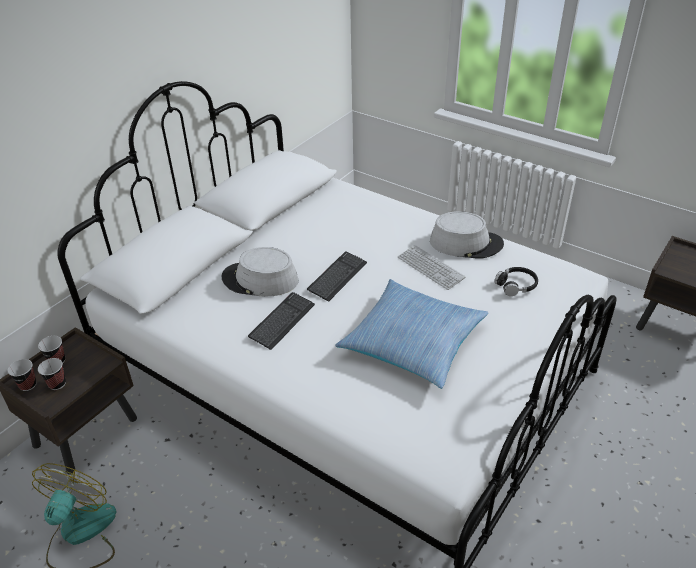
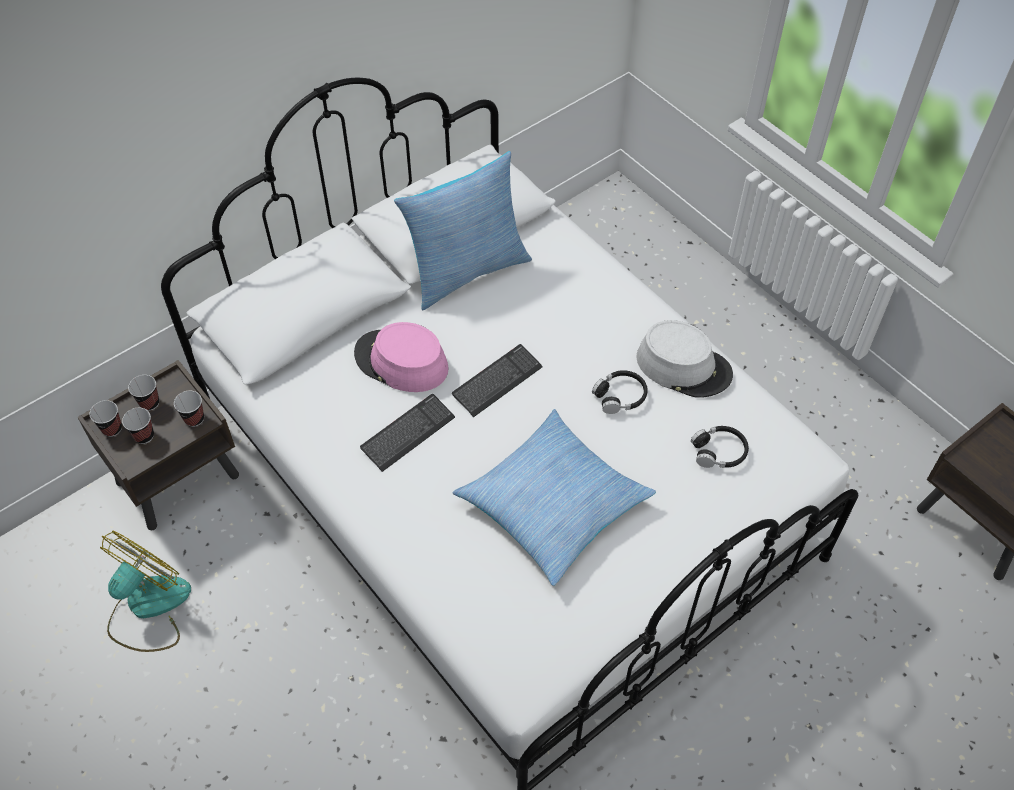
camera: 15 degrees right, 15 degrees up
grey hat [222,247,298,296] -> pink hat [354,322,449,392]
keyboard [398,245,466,290] -> black headphones [592,370,648,414]
none -> cup [174,391,204,427]
none -> pillow [394,151,532,310]

